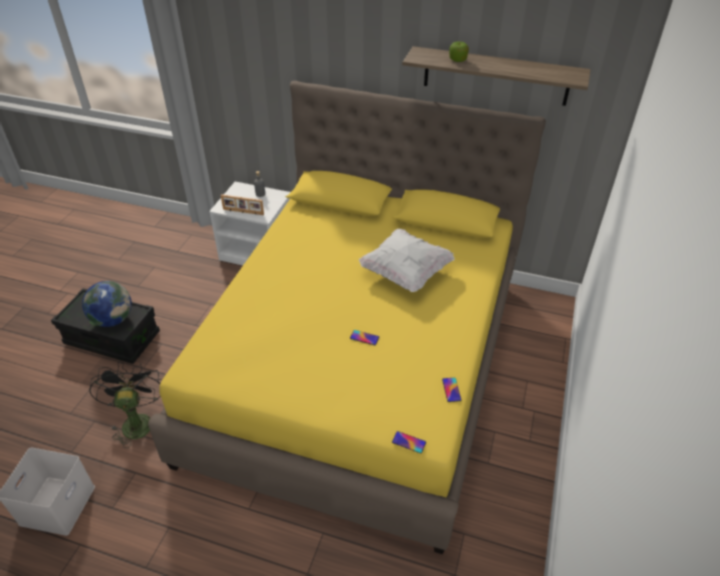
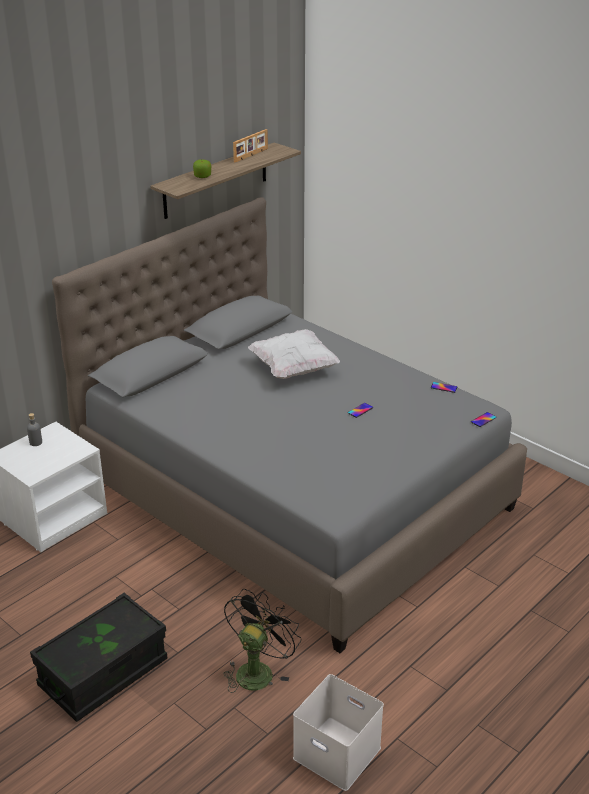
camera: 65 degrees left, 10 degrees down
globe [82,281,132,327] -> none
black fan [89,362,162,448] -> black fan turned 105 degrees clockwise [223,589,301,693]
yellow bed [148,81,546,554] -> grey bed [52,197,527,653]
picture frame [221,194,264,215] -> picture frame moved to [233,129,268,162]

